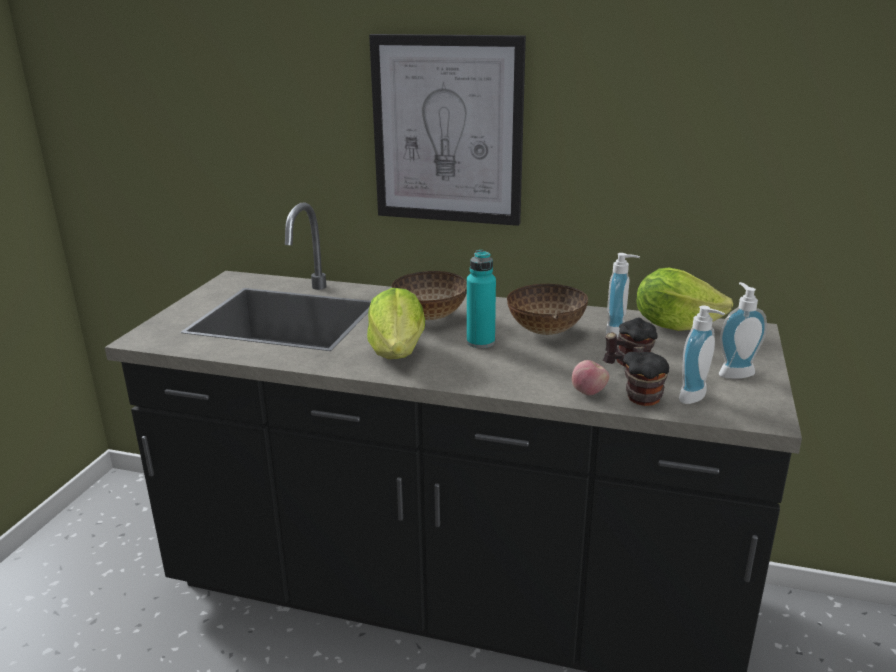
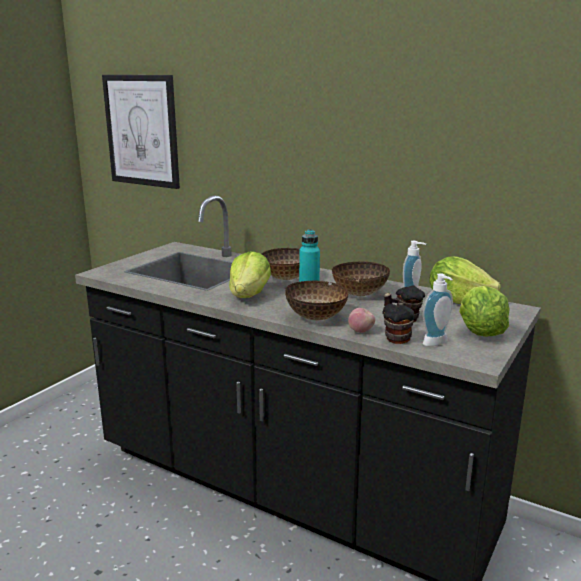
camera: 15 degrees right, 5 degrees down
picture [369,34,526,226] -> picture moved to [102,75,180,189]
soap dispenser [719,282,767,379] -> lettuce [459,286,510,337]
none -> bowl [285,281,349,320]

